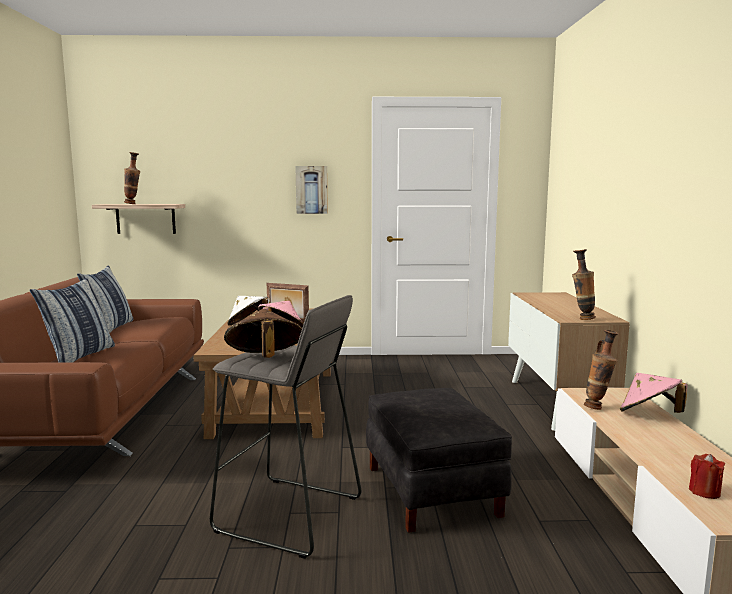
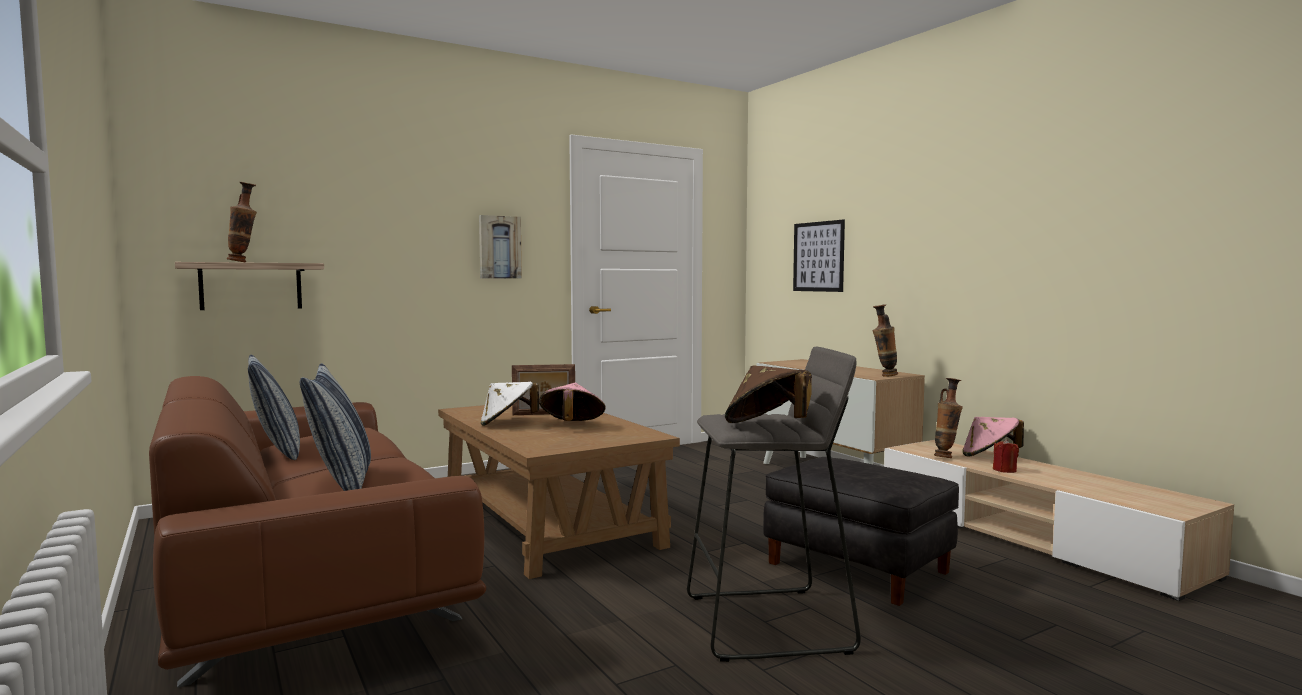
camera: 30 degrees left, 5 degrees down
red candle [689,454,725,499] -> red candle moved to [993,439,1019,473]
none -> picture [793,220,845,292]

